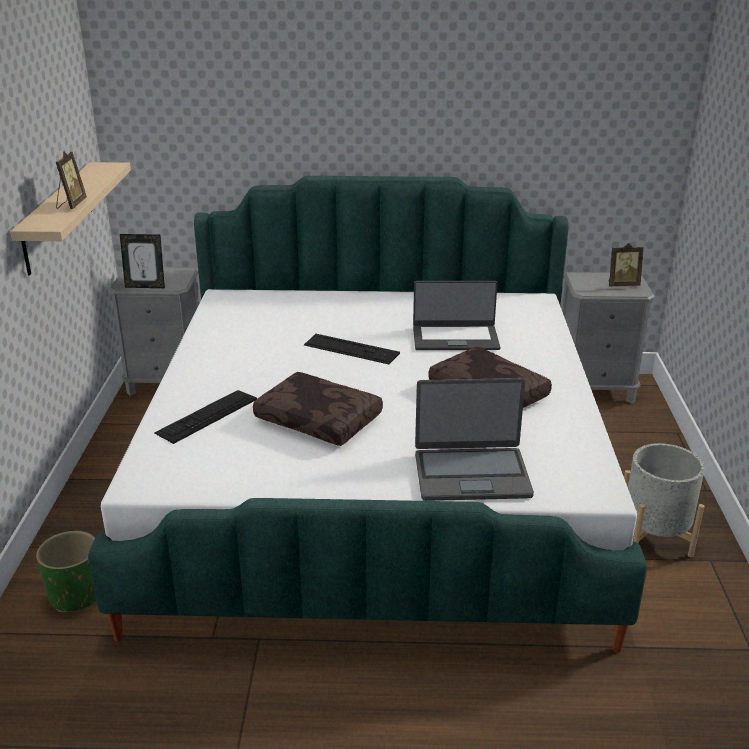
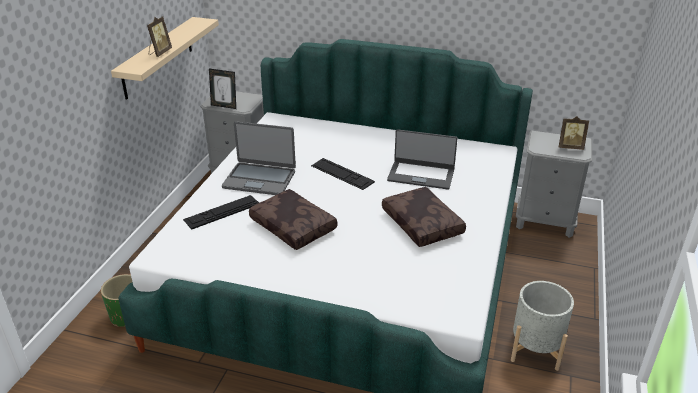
camera: 15 degrees right, 5 degrees up
laptop [415,378,534,501] -> laptop moved to [222,121,296,195]

